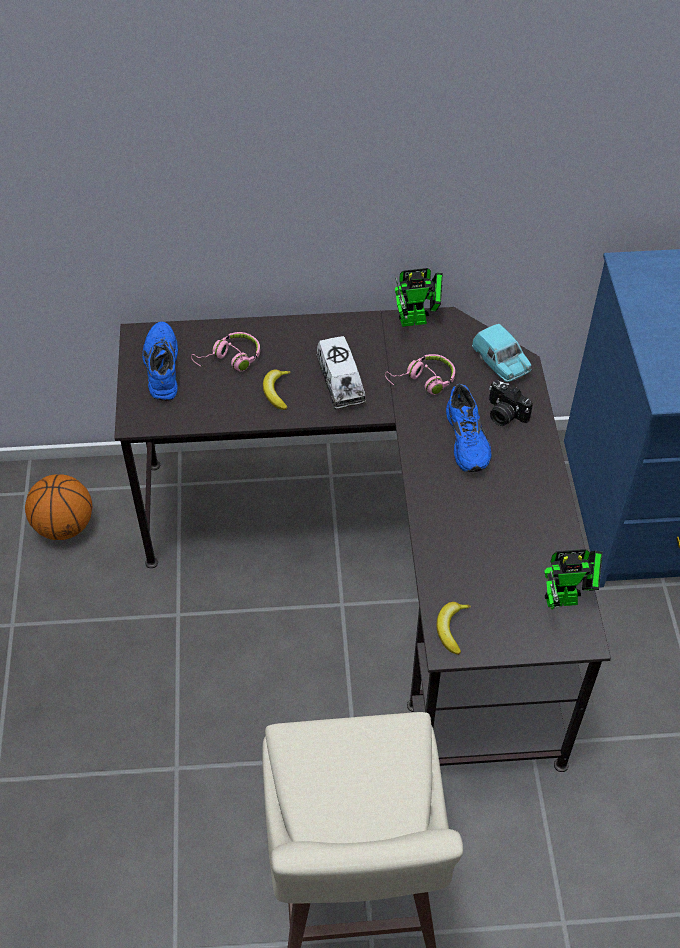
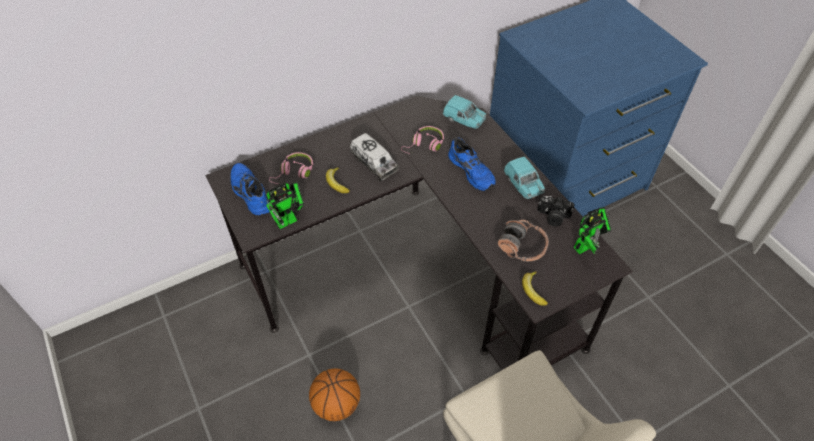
camera: 25 degrees left, 0 degrees up
basketball [25,474,92,540] -> basketball moved to [309,368,360,421]
toy robot [395,268,443,327] -> toy robot moved to [266,182,304,229]
camera [489,380,533,426] -> camera moved to [537,196,575,226]
none -> headphones [497,220,549,261]
none -> turquoise toy car [504,157,545,199]

